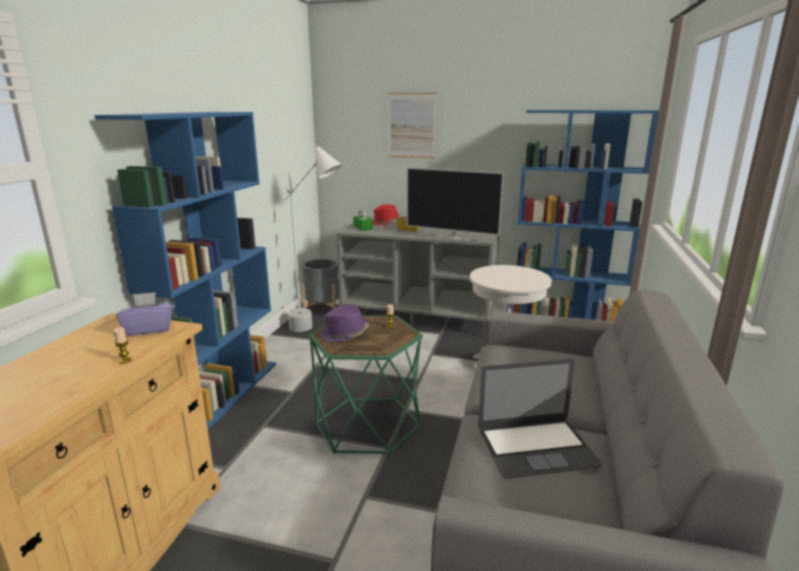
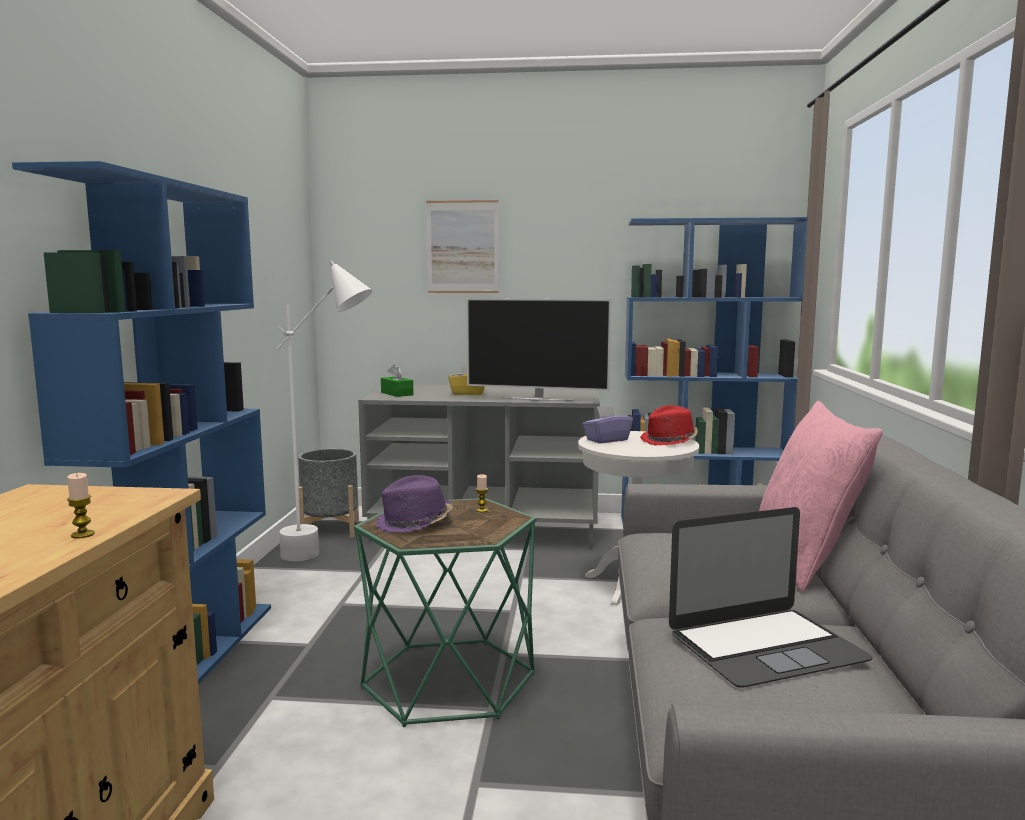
camera: 10 degrees left, 10 degrees down
purple tissue box [116,292,173,336] -> purple tissue box moved to [583,405,633,443]
red hat [373,204,401,225] -> red hat moved to [641,405,698,446]
none -> pink pillow [759,401,883,592]

